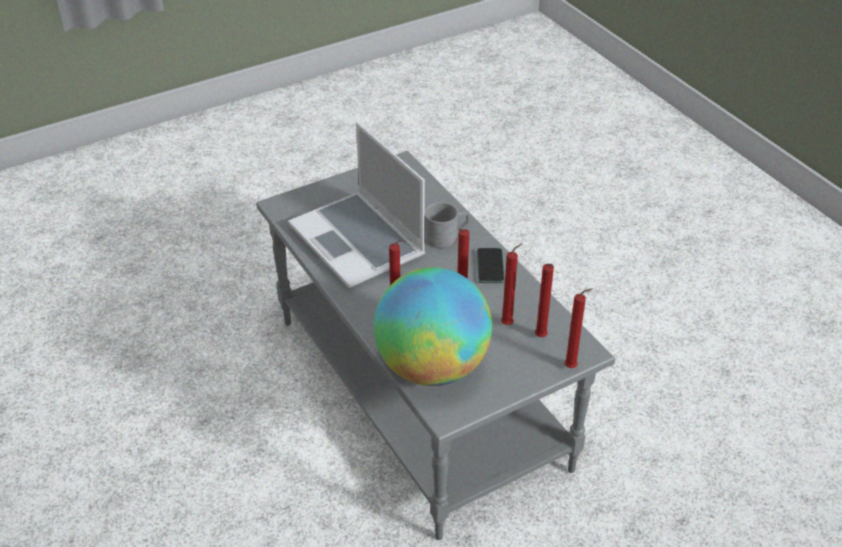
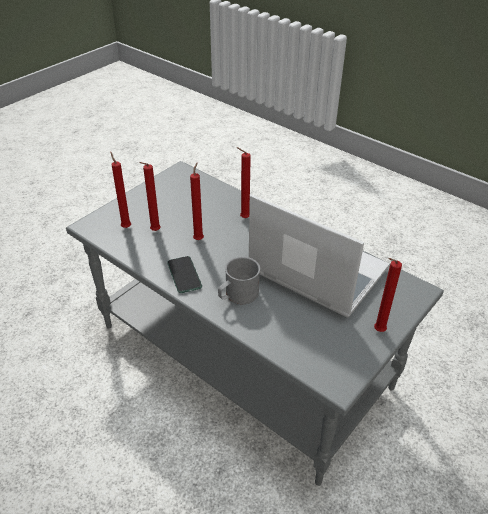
camera: 160 degrees right, 0 degrees up
globe [373,267,492,386] -> none
red candle [564,288,593,368] -> red candle moved to [374,258,402,332]

